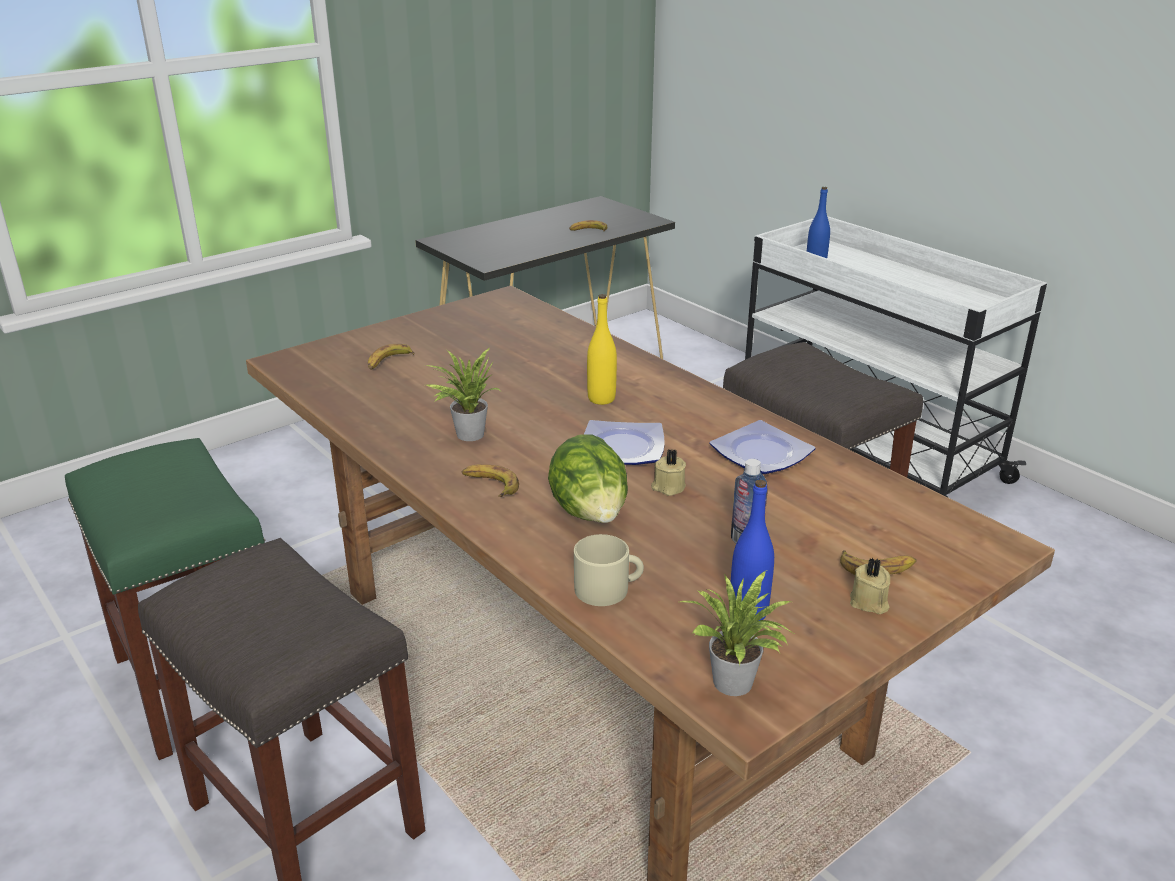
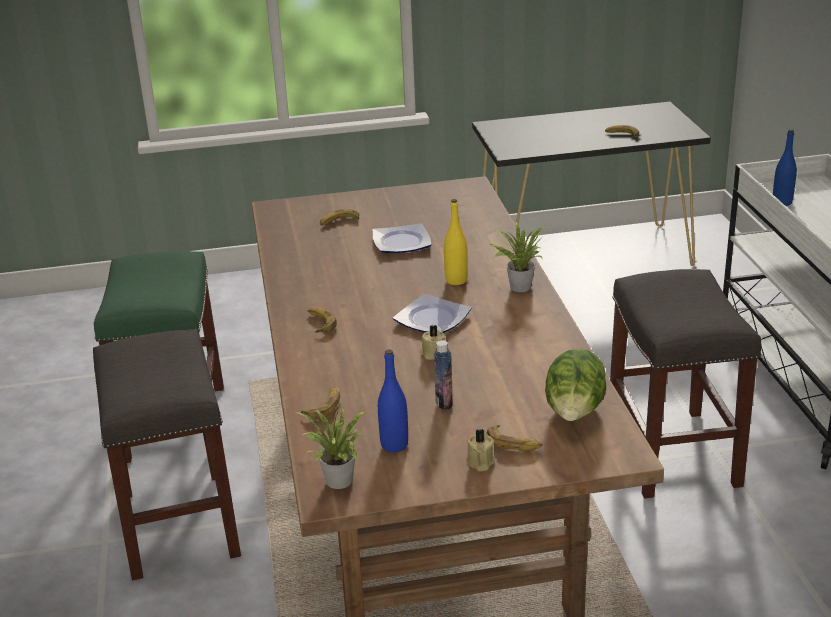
camera: 30 degrees right, 0 degrees up
potted plant [425,348,501,441] -> potted plant moved to [490,221,547,292]
lettuce [548,434,628,523] -> lettuce moved to [545,349,606,421]
beige mug [574,534,644,606] -> banana [301,387,340,420]
plate [710,420,815,474] -> plate moved to [373,223,431,253]

